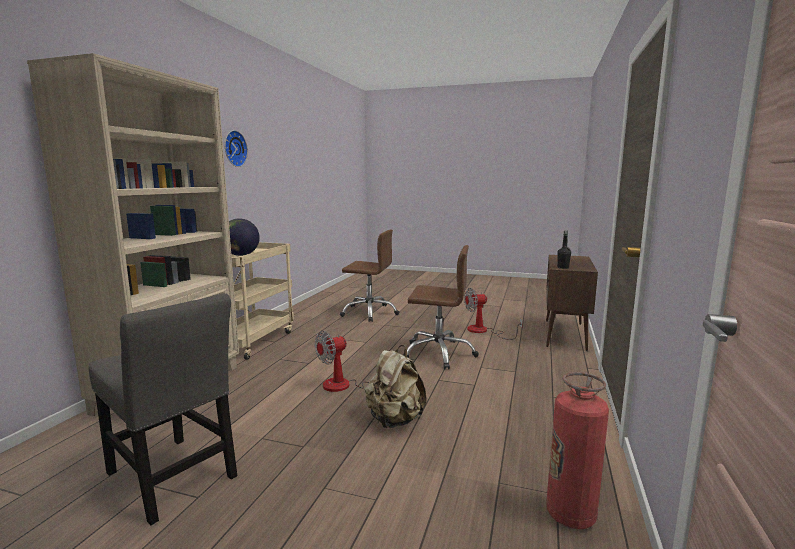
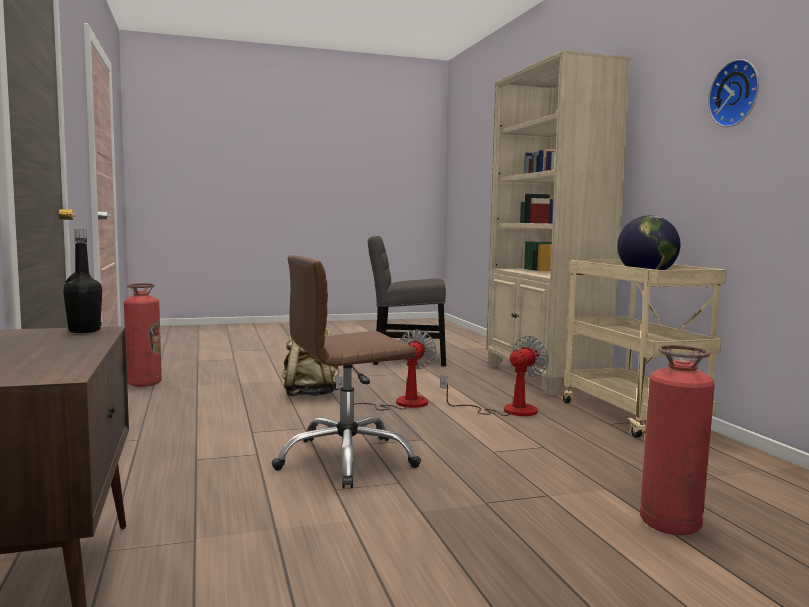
camera: 145 degrees right, 5 degrees down
brown office chair [340,229,399,322] -> fire extinguisher [640,345,715,535]
fan [464,288,523,340] -> fan moved to [440,336,549,416]

